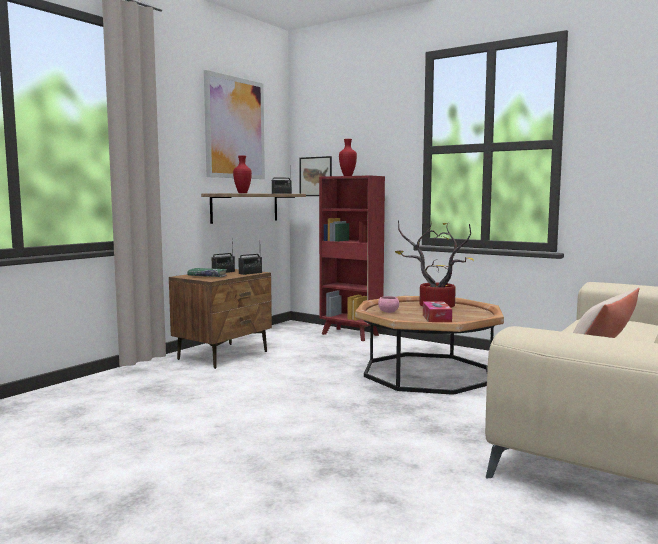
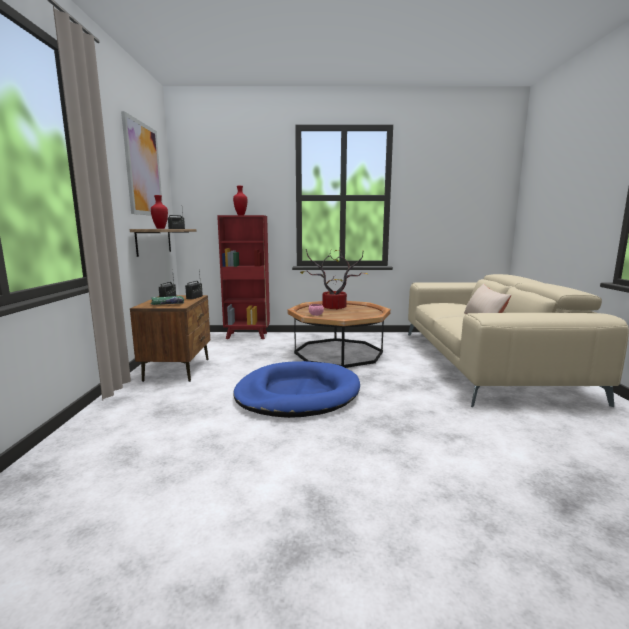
camera: 35 degrees left, 5 degrees up
picture [299,156,332,196] -> none
tissue box [423,302,452,322] -> none
none -> blue dog bed [233,361,360,418]

